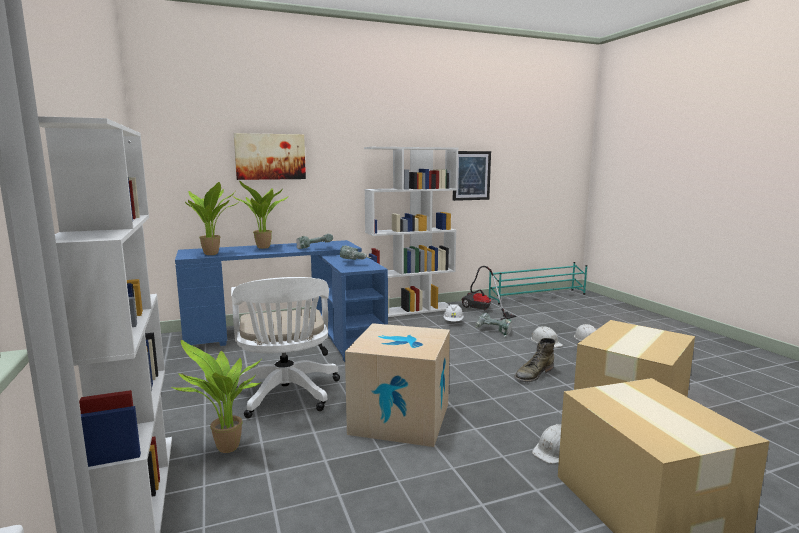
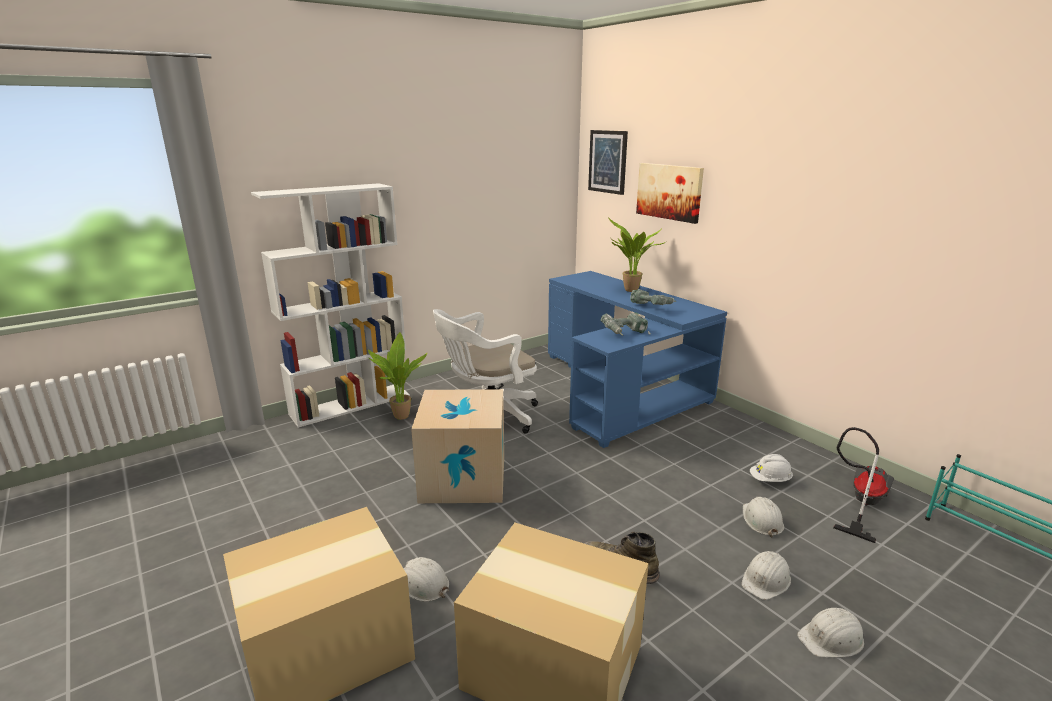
camera: 75 degrees right, 10 degrees up
potted plant [185,182,239,255] -> none
white bookcase [364,147,458,317] -> none
picture [453,151,491,201] -> picture moved to [588,130,628,195]
power drill [475,313,512,337] -> white hard hat [743,496,784,538]

